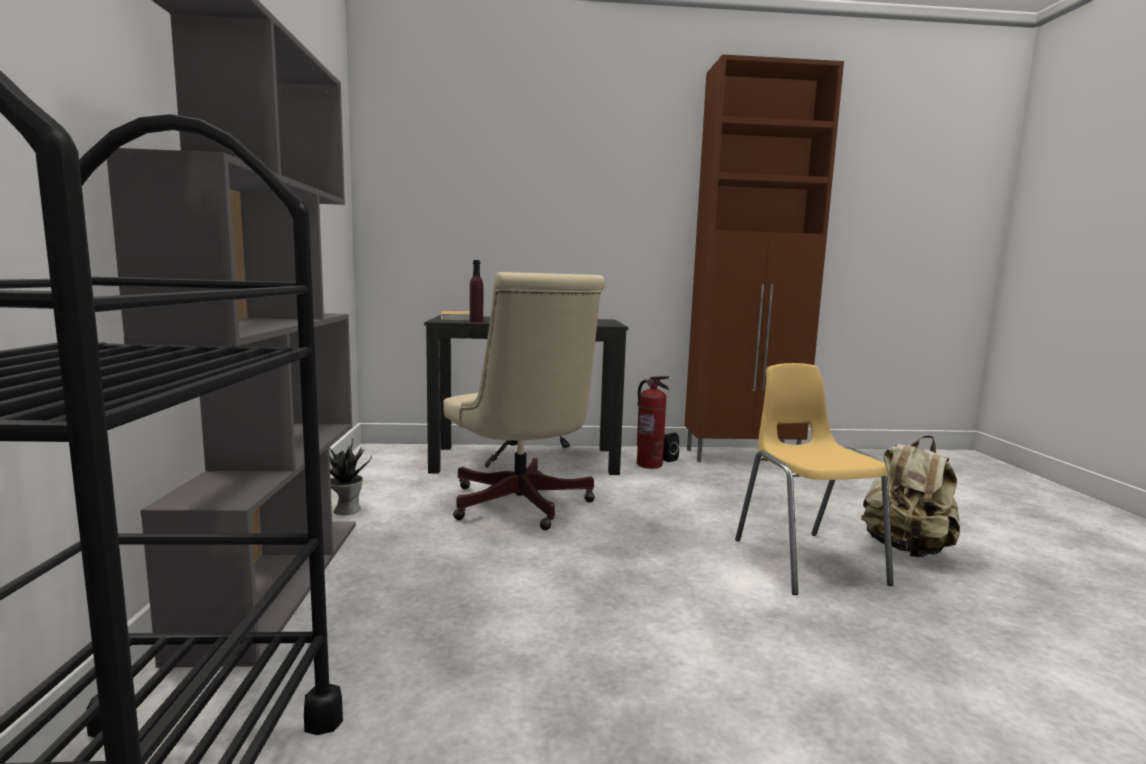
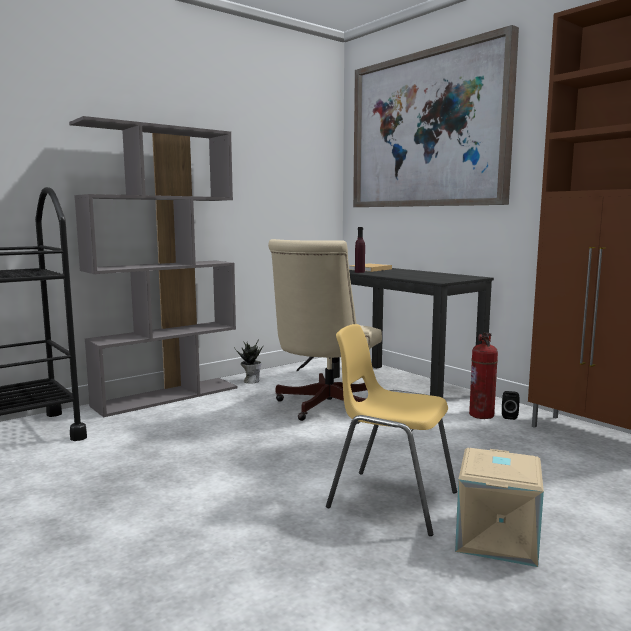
camera: 55 degrees right, 0 degrees up
yellow chair [735,363,894,595] -> yellow chair turned 105 degrees counterclockwise [326,324,457,536]
beige backpack [861,436,960,557] -> beige storage box [455,448,544,567]
none -> picture [353,25,519,207]

